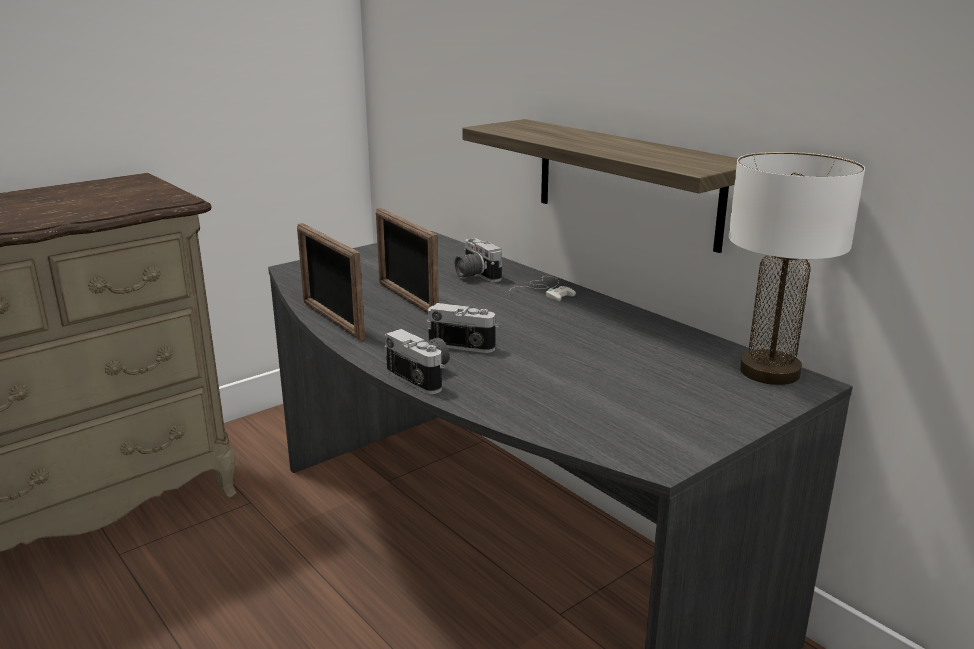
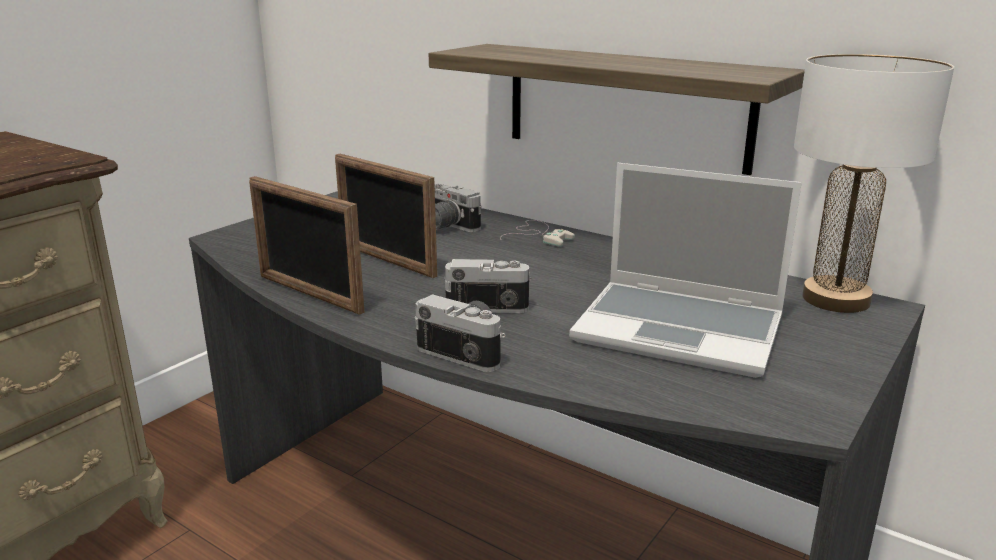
camera: 15 degrees left, 0 degrees up
none -> laptop [569,163,802,378]

